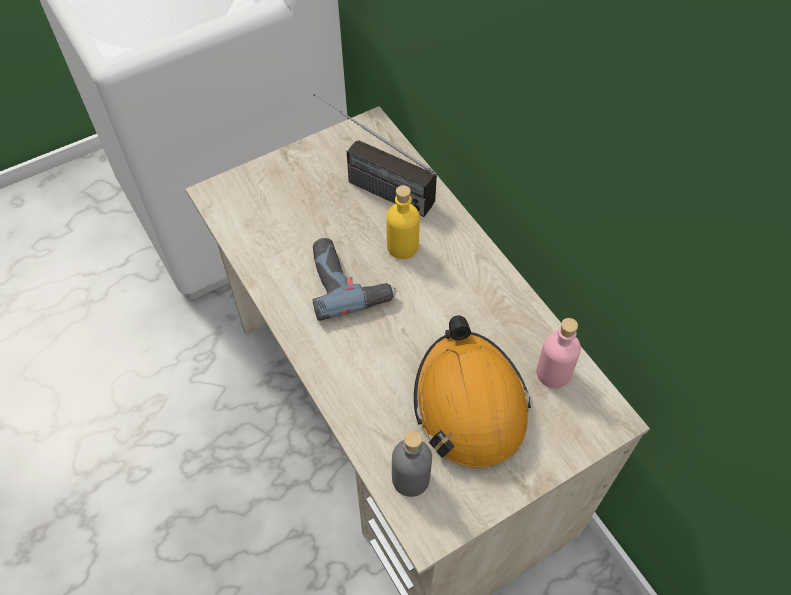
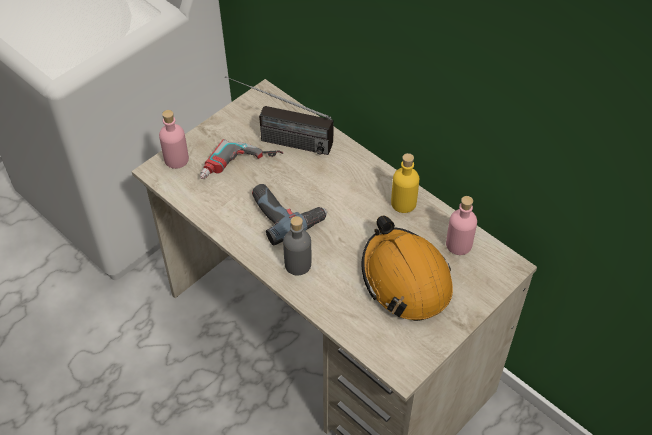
camera: 15 degrees left, 5 degrees down
yellow bottle [386,185,420,259] -> yellow bottle moved to [391,153,419,213]
grey bottle [392,431,432,497] -> grey bottle moved to [283,216,311,276]
none -> pink bottle [159,110,189,169]
none -> power drill [200,139,283,179]

